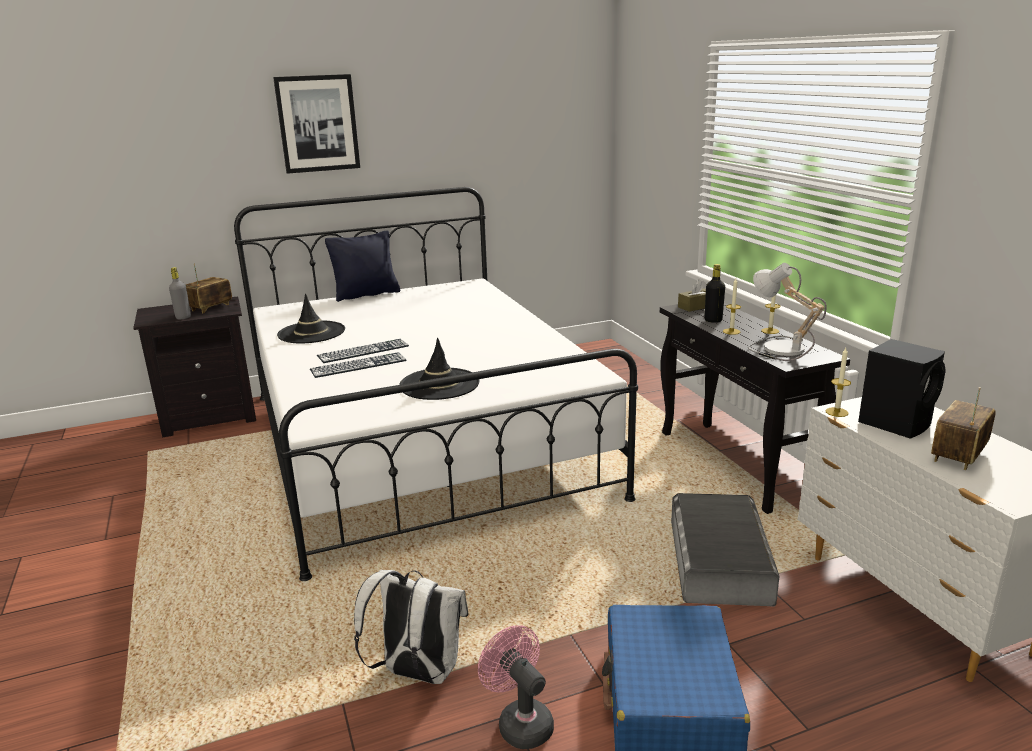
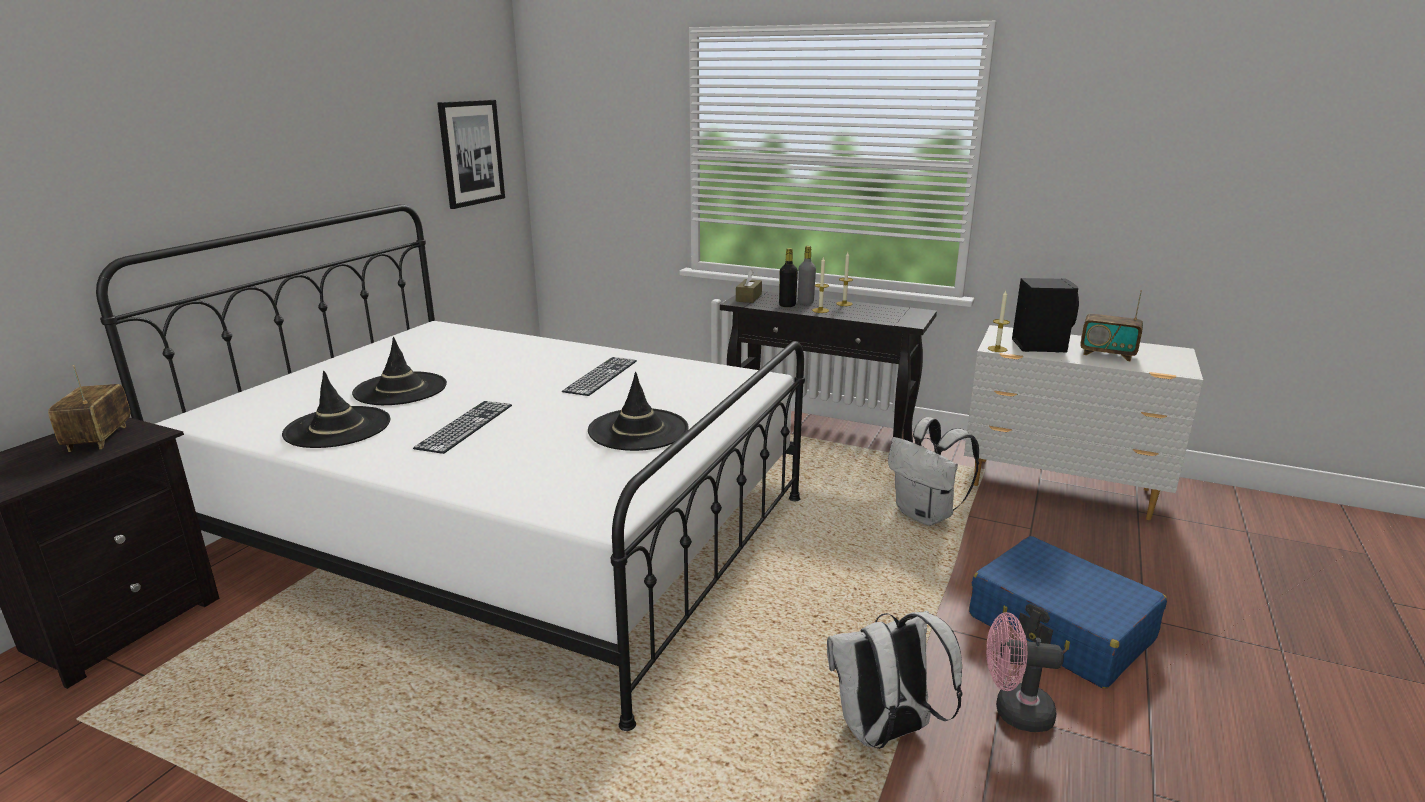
camera: 45 degrees left, 0 degrees up
grey bottle [169,267,191,319] -> grey bottle moved to [798,246,816,304]
picture [273,74,360,174] -> picture moved to [437,100,505,209]
keyboard [310,352,407,378] -> keyboard moved to [562,357,637,396]
black pillow [325,230,400,302] -> none
grey storage box [671,493,780,606] -> white backpack [888,417,979,526]
table lamp [748,263,827,361] -> none
radio [931,387,996,470] -> radio turned 60 degrees counterclockwise [1080,290,1143,361]
none -> black hat [352,337,447,405]

